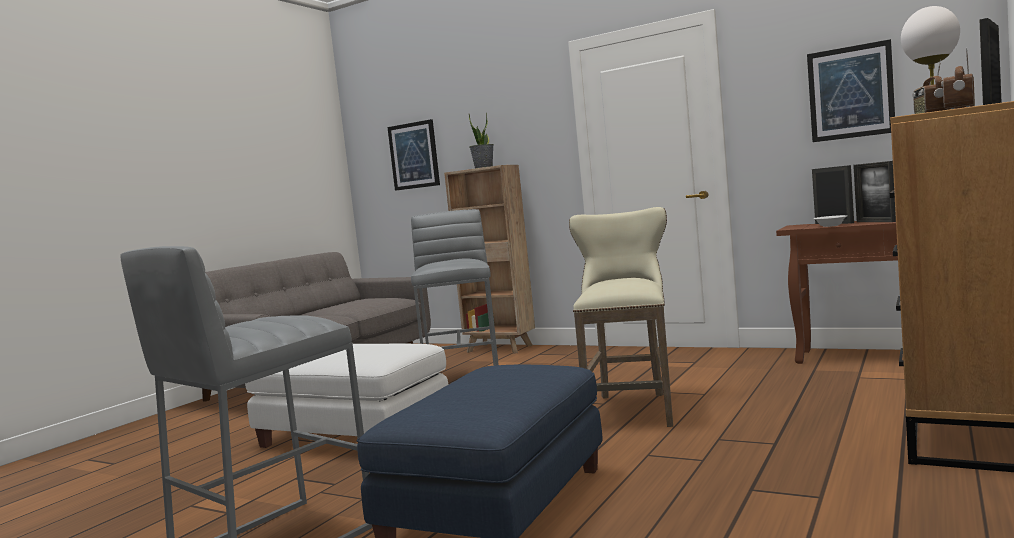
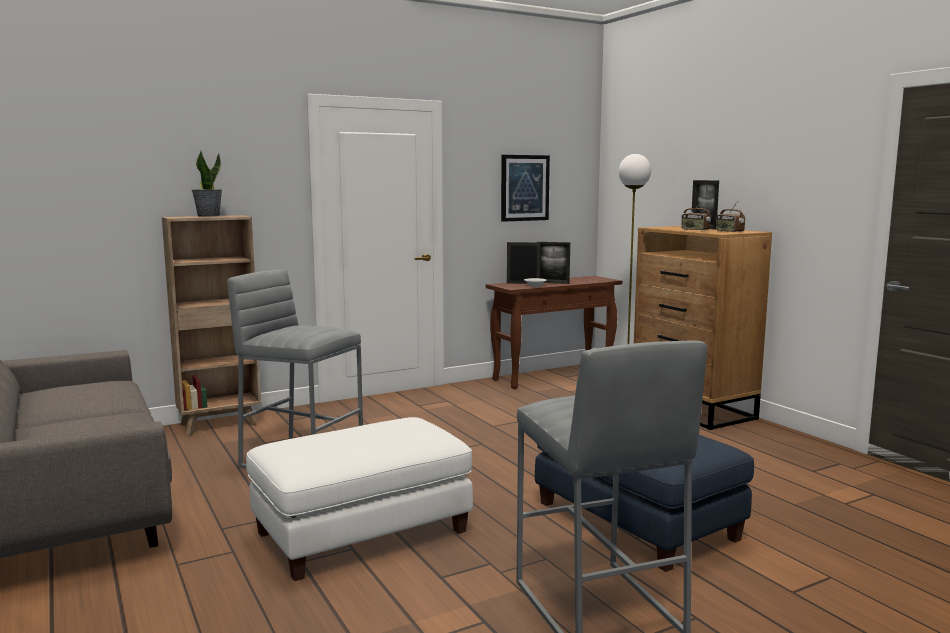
camera: 60 degrees left, 5 degrees up
picture [387,119,440,191] -> none
beige stool [569,207,673,427] -> none

